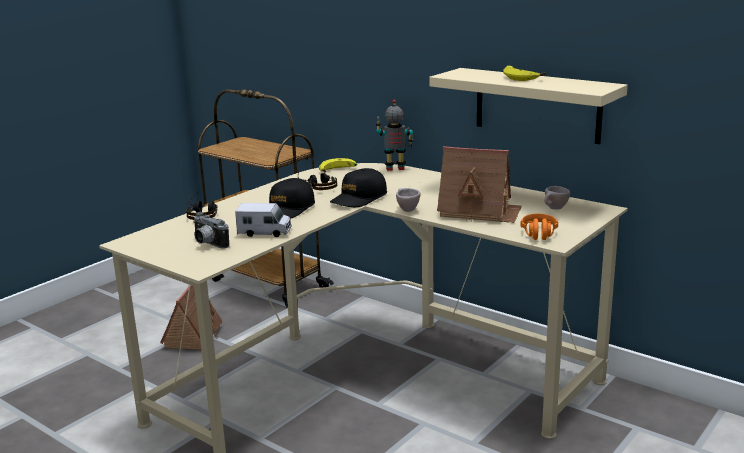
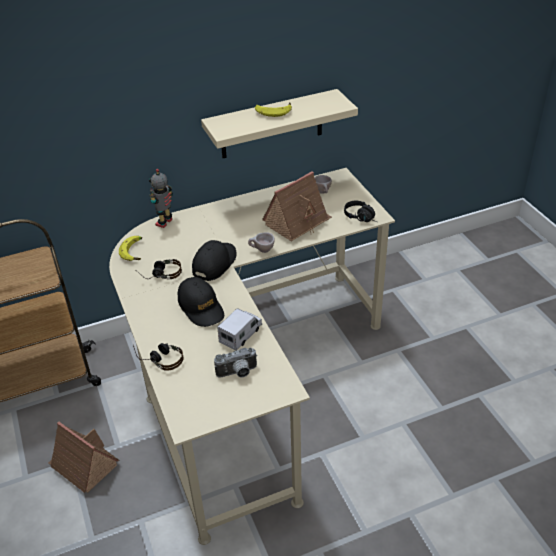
camera: 60 degrees left, 20 degrees up
black cap [330,168,387,207] -> black cap turned 135 degrees counterclockwise [192,240,236,281]
orange headphones [520,213,558,240] -> black headphones [344,200,377,222]

